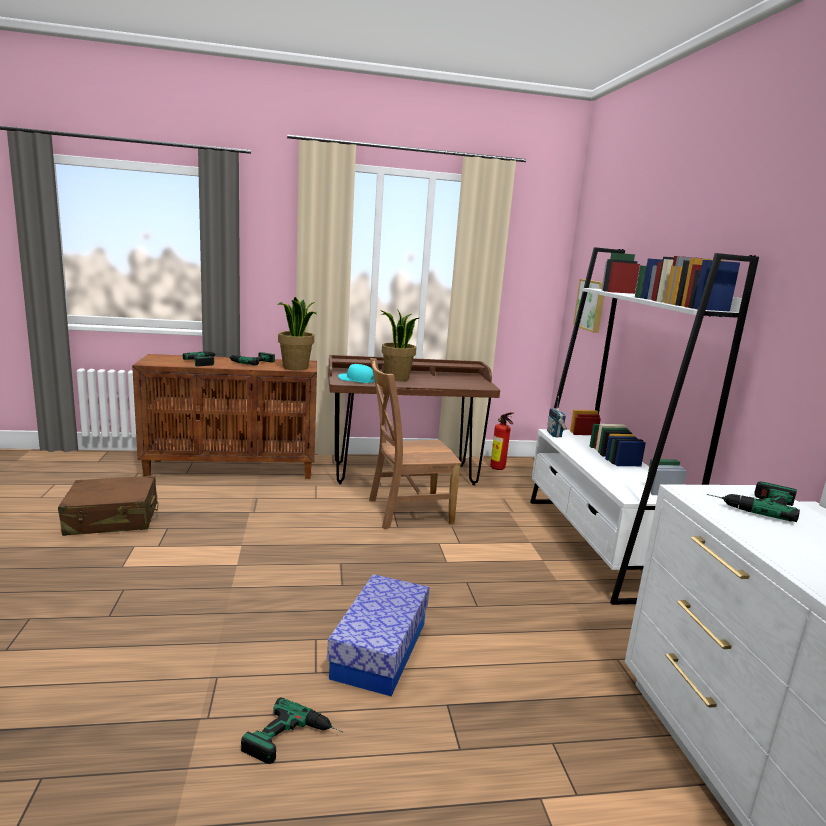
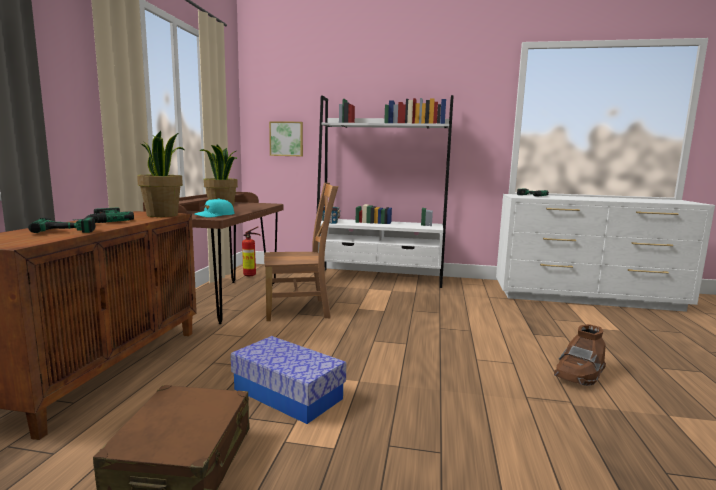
camera: 70 degrees left, 5 degrees down
power drill [241,697,344,764] -> brown boot [554,324,606,386]
storage box [327,574,429,696] -> storage box moved to [231,336,346,424]
brown chair [369,358,462,529] -> brown chair turned 105 degrees counterclockwise [264,183,339,321]

